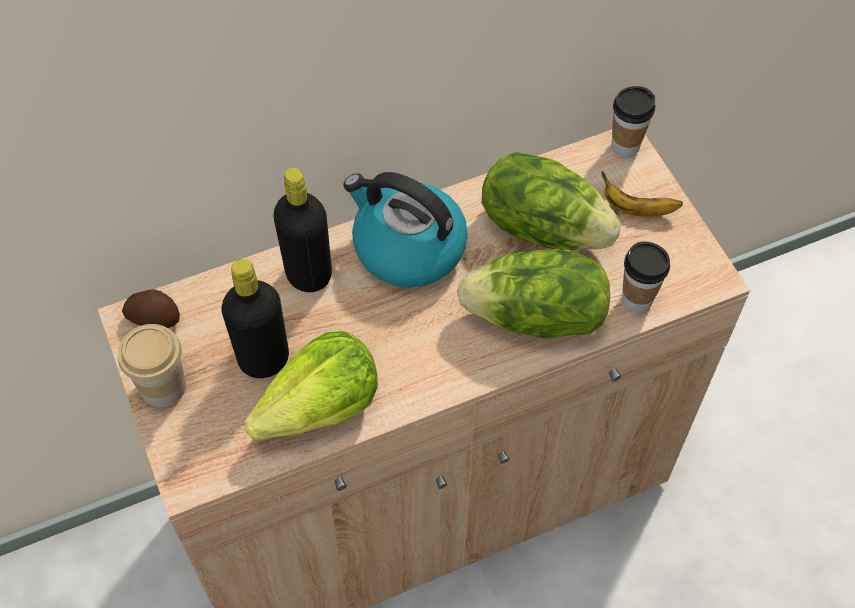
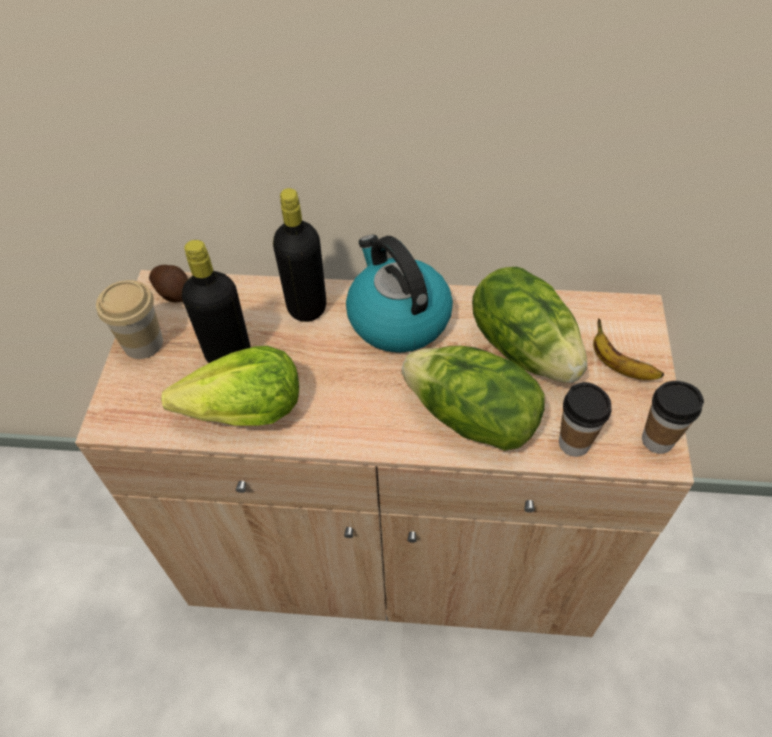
camera: 30 degrees right, 5 degrees down
cup [611,86,655,157] -> cup moved to [642,381,704,454]

